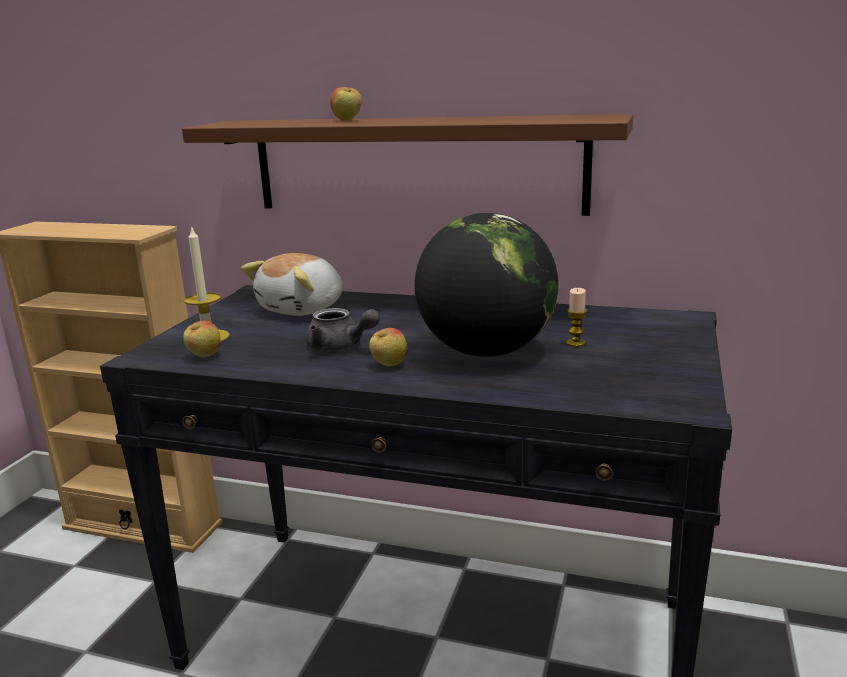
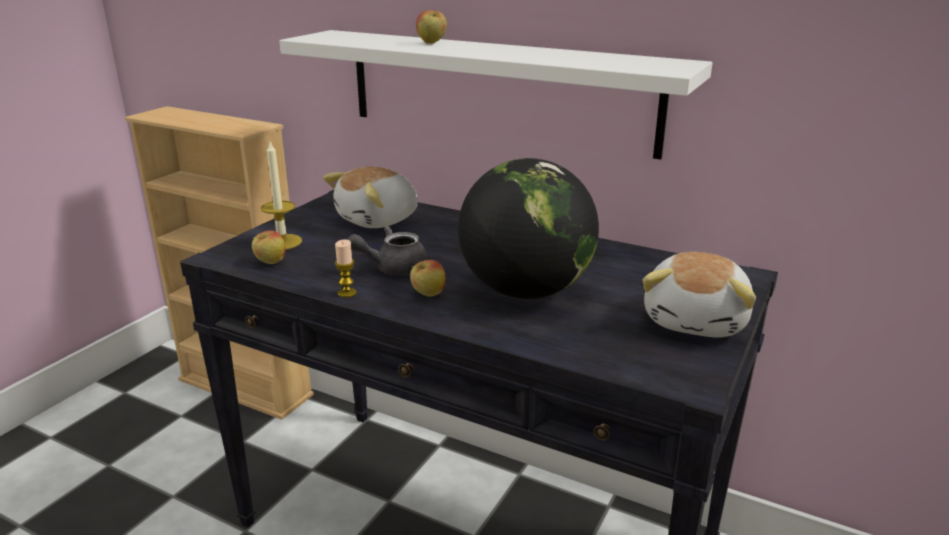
camera: 10 degrees right, 5 degrees up
brown shelf [182,114,633,216] -> white shelf [280,30,712,160]
grey teapot [306,308,380,351] -> grey teapot turned 120 degrees clockwise [348,226,429,275]
candle [566,288,587,347] -> candle moved to [335,239,357,298]
none -> plush toy [642,252,756,338]

